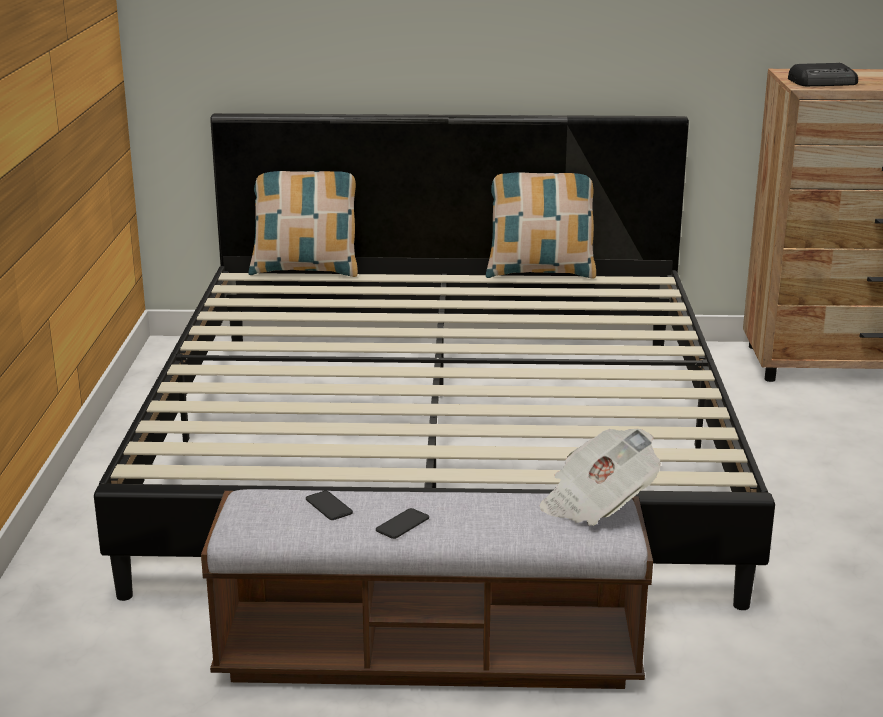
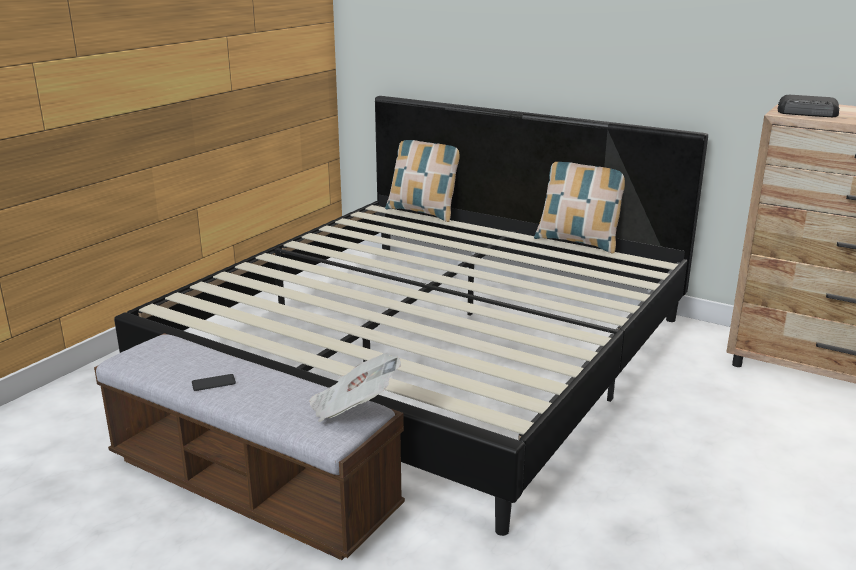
camera: 30 degrees right, 0 degrees up
phone [306,491,353,520] -> none

